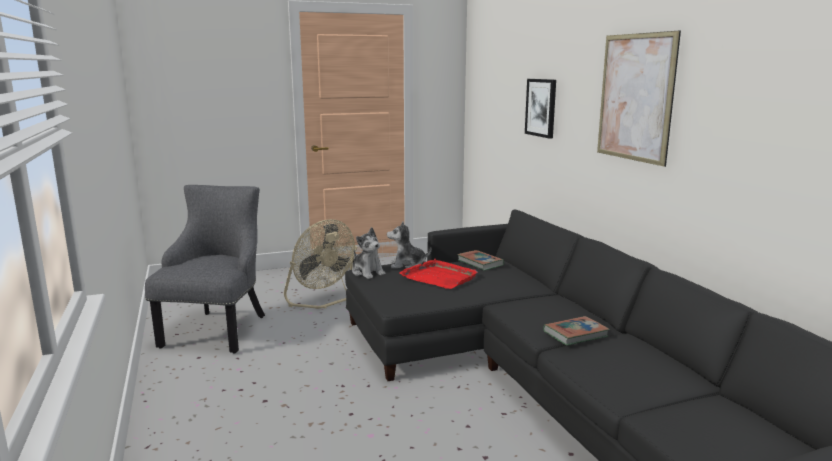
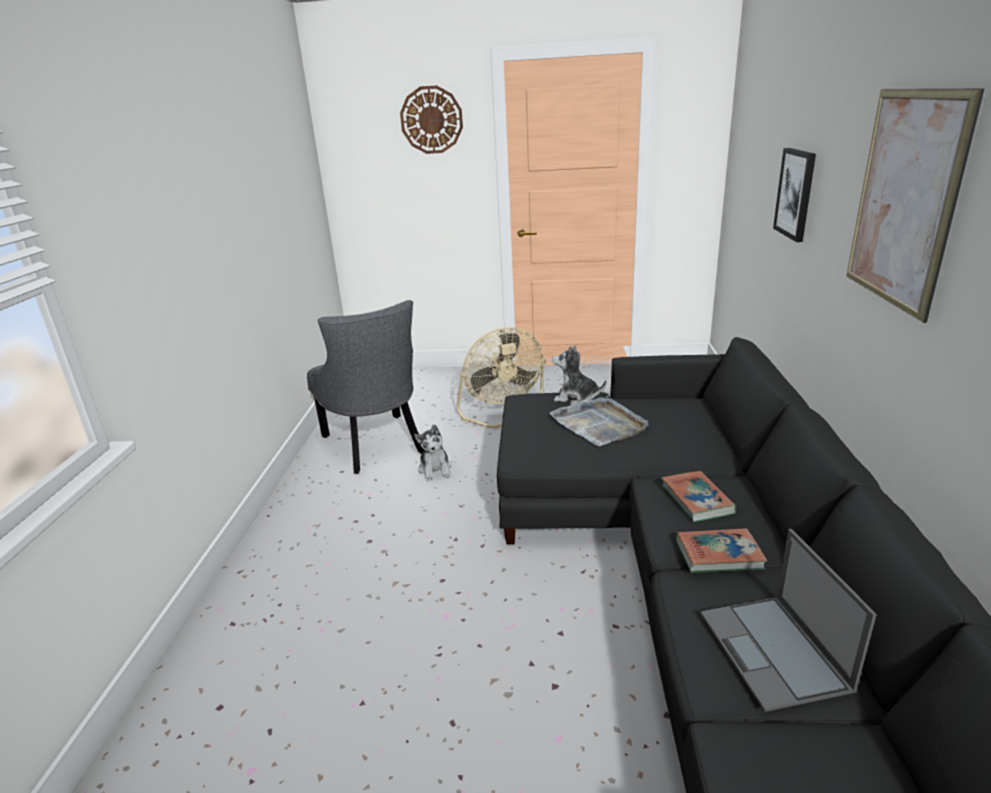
camera: 25 degrees right, 10 degrees up
grey armchair [145,185,265,354] -> grey armchair turned 120 degrees clockwise [307,300,424,474]
plush toy [352,227,386,279] -> plush toy moved to [414,424,452,481]
red tray [399,259,478,289] -> grey tray [549,396,649,446]
book [458,250,504,270] -> book moved to [661,471,737,522]
none -> wall clock [400,86,463,154]
none -> laptop [700,529,877,712]

